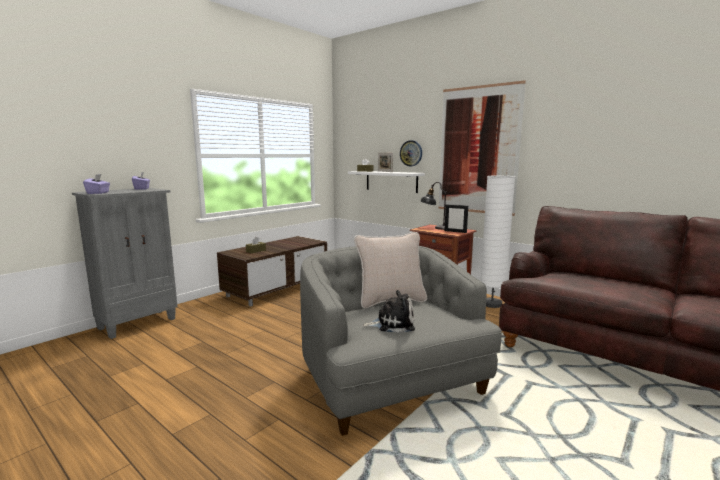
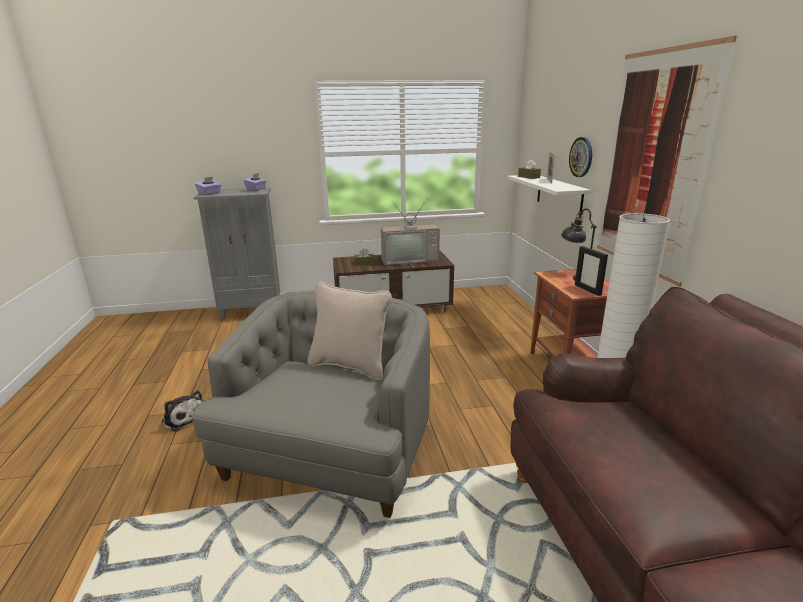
camera: 40 degrees right, 10 degrees up
plush toy [362,290,415,333] -> plush toy moved to [161,390,203,432]
none -> television [381,198,440,265]

